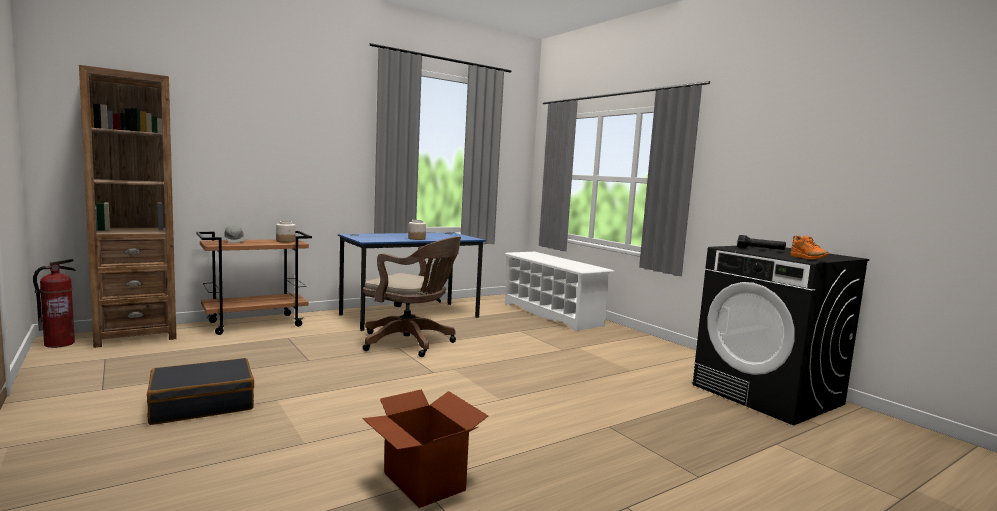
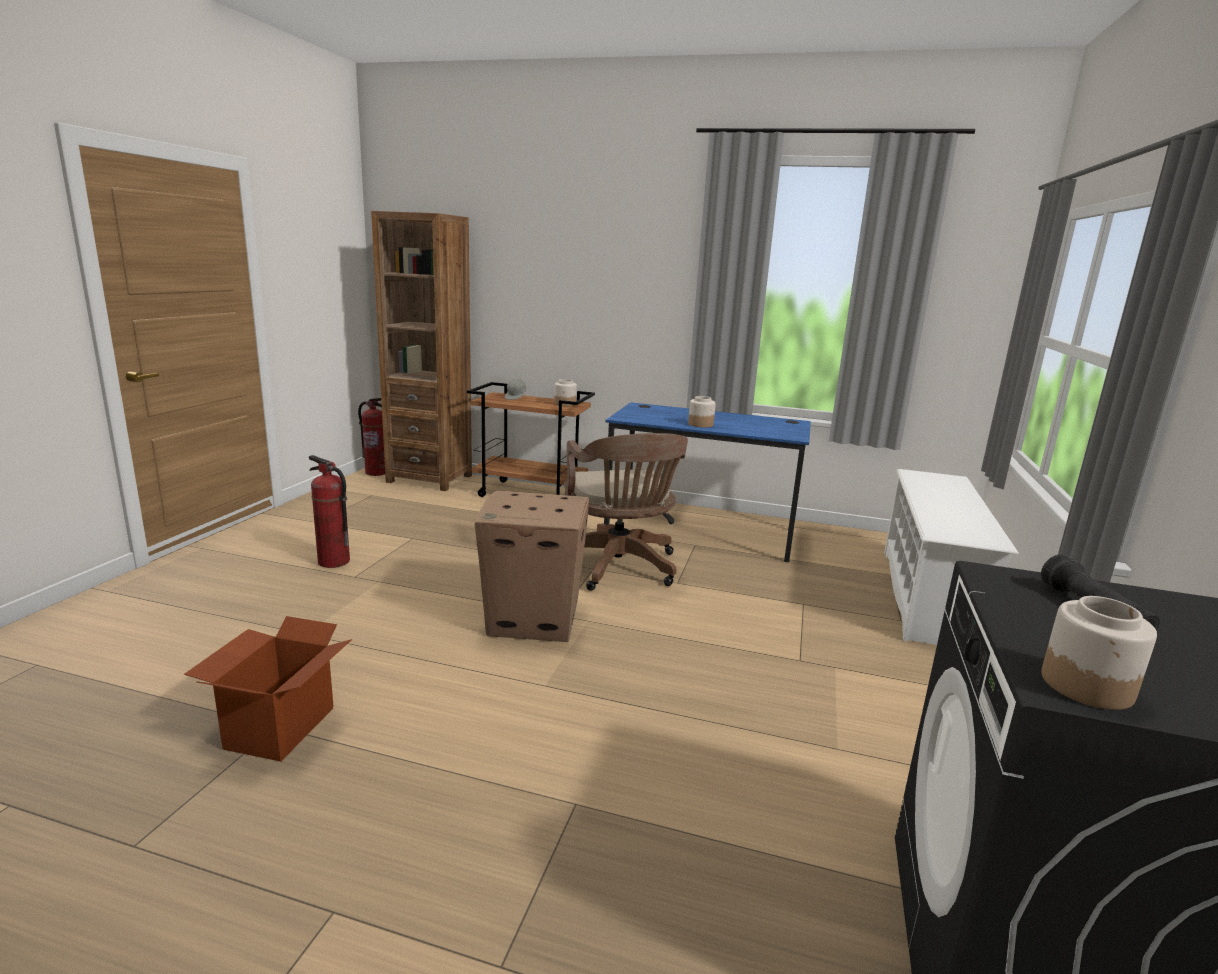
camera: 50 degrees right, 10 degrees up
black suitcase [147,358,254,425] -> fire extinguisher [309,455,350,568]
orange shoe [791,236,829,260] -> jar [1041,596,1157,710]
none -> cardboard box [474,490,589,642]

